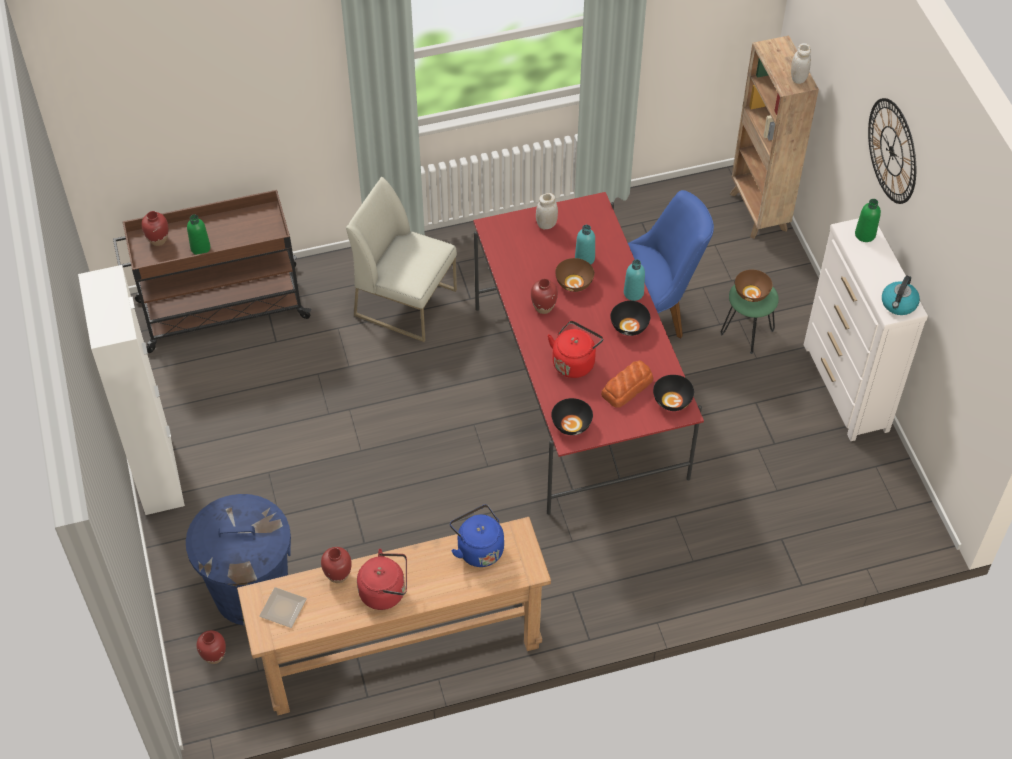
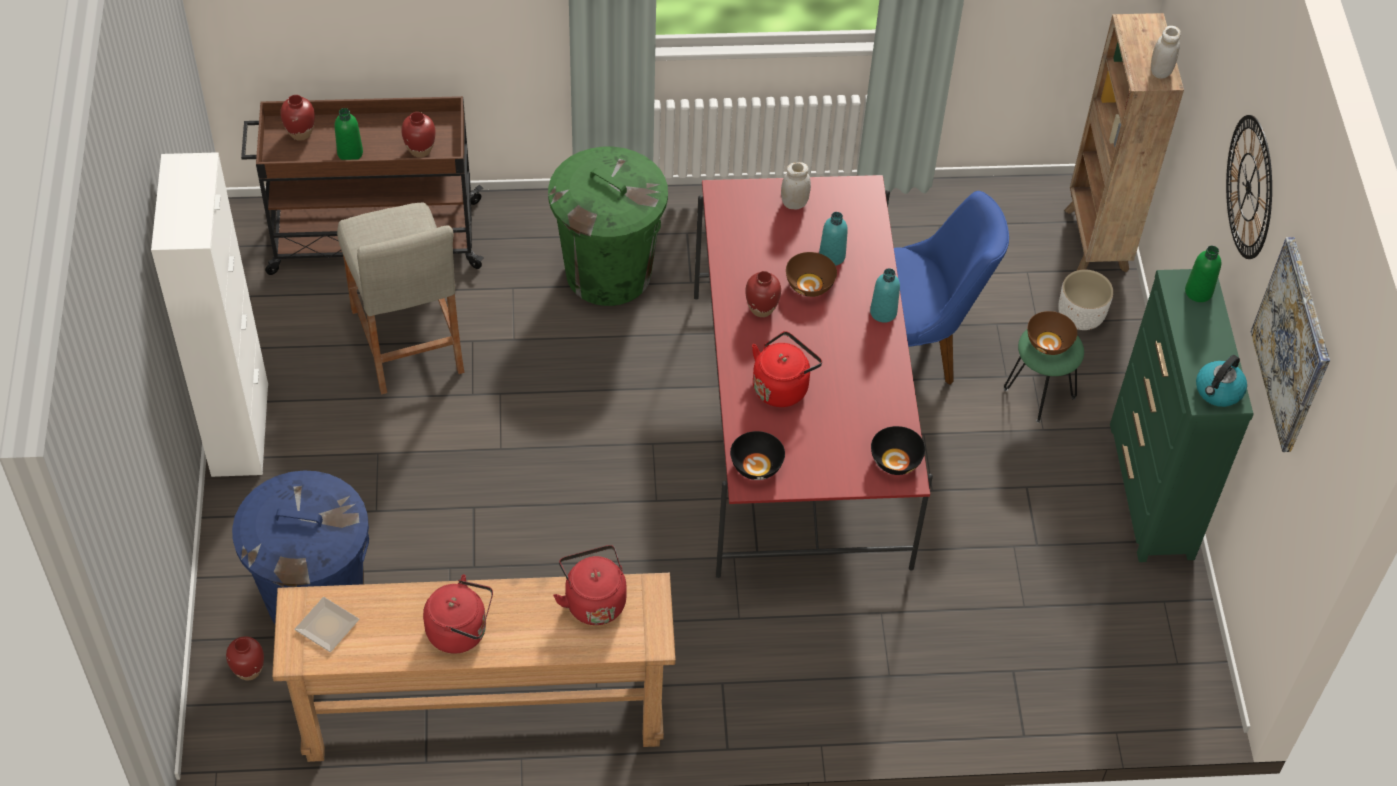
camera: 10 degrees right, 0 degrees up
red vase [321,547,352,583] -> red vase moved to [401,112,435,158]
white chair [346,177,457,342] -> green trash can [548,147,668,306]
blue kettle [450,505,504,567] -> red kettle [553,545,626,625]
bread [601,360,653,408] -> none
black bowl [610,301,650,336] -> none
white dresser [804,218,928,441] -> green dresser [1110,269,1254,562]
none -> beige stool [337,202,464,395]
none -> white planter [1058,269,1113,330]
none -> picture [1251,237,1330,452]

